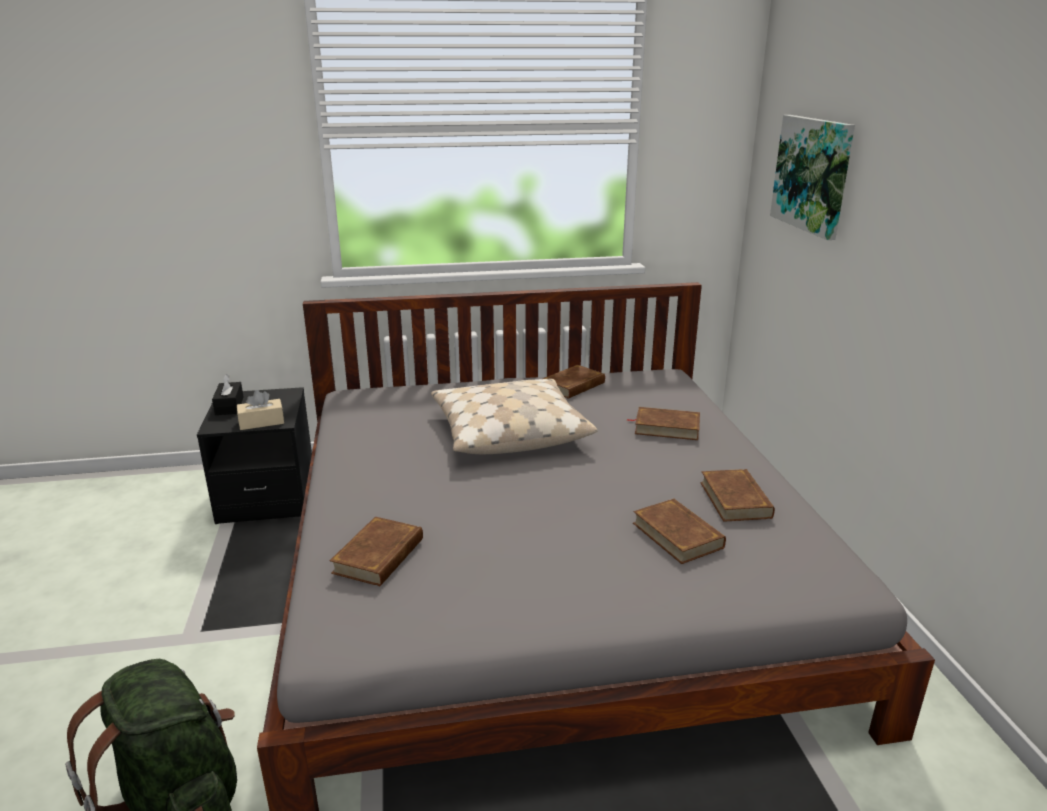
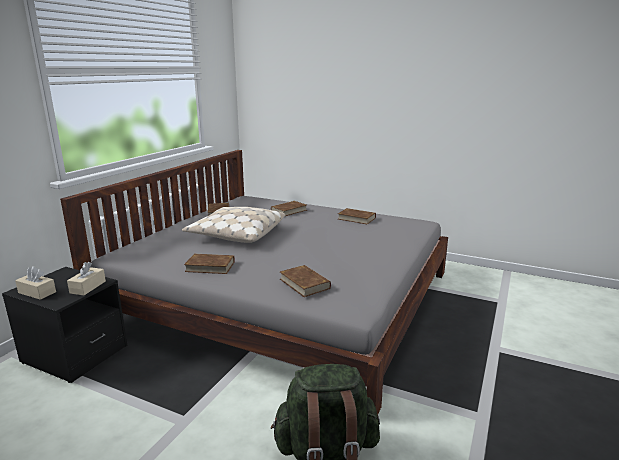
camera: 55 degrees left, 5 degrees down
black tissue box [212,374,244,415] -> beige tissue box [15,266,56,300]
brown book [633,498,726,564] -> brown book moved to [184,254,235,274]
picture [770,115,855,240] -> none

